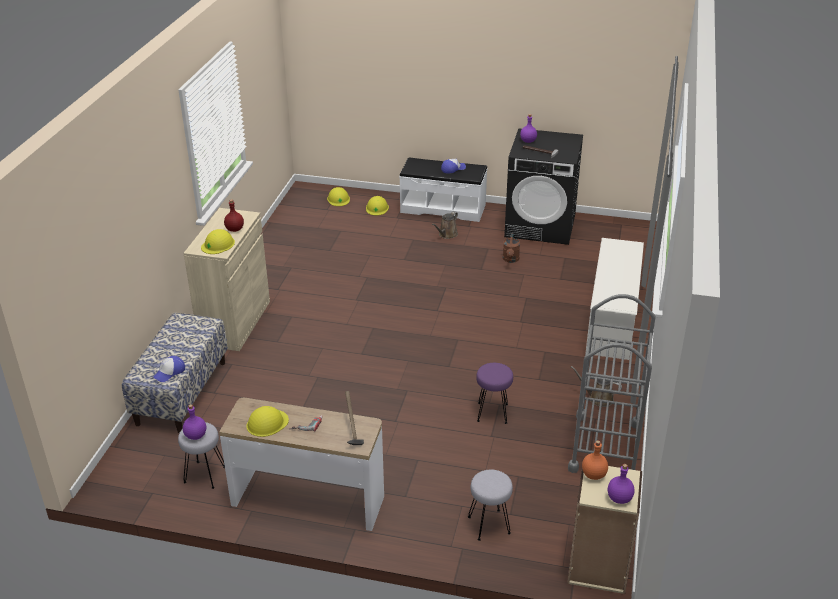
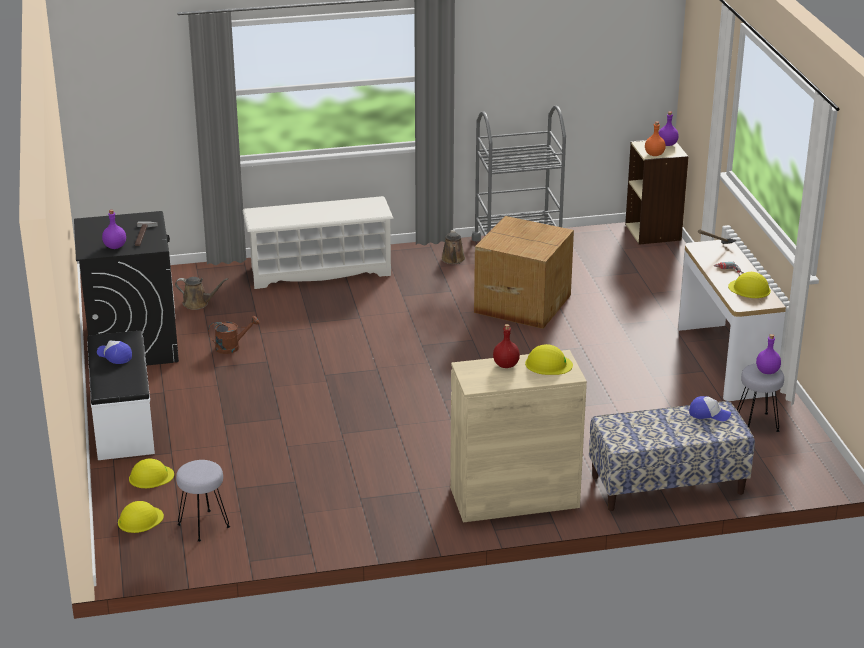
camera: 115 degrees left, 5 degrees down
brown watering can [432,212,458,239] -> brown watering can moved to [175,277,228,310]
grey stool [468,470,513,541] -> grey stool moved to [176,460,230,542]
purple stool [476,363,513,424] -> cardboard box [474,216,574,329]

